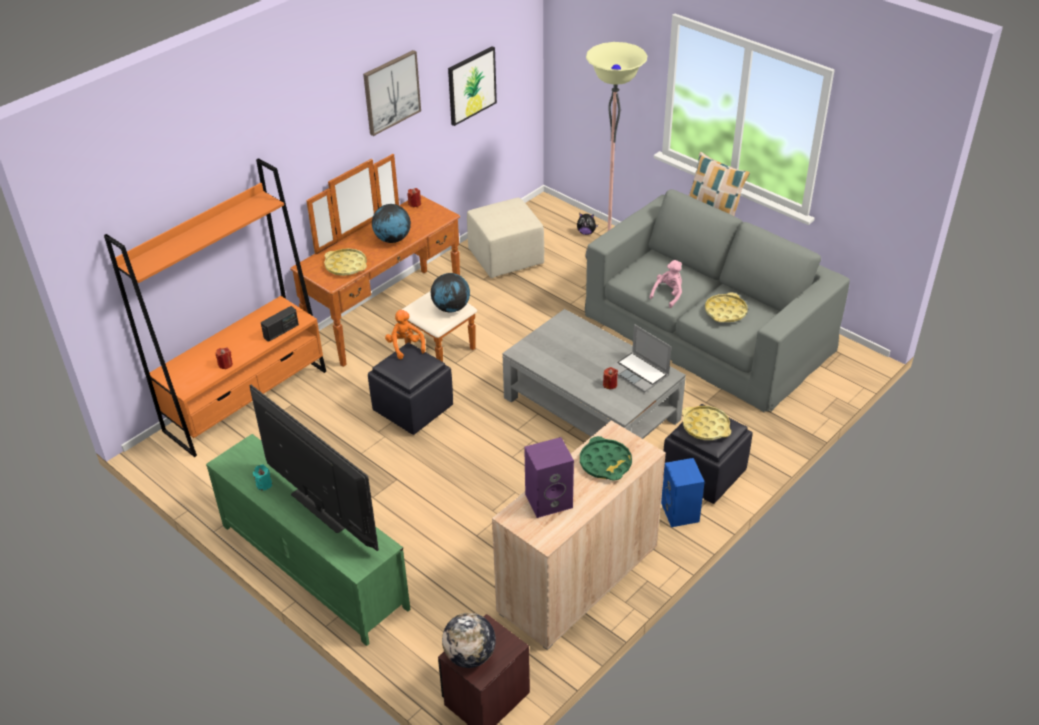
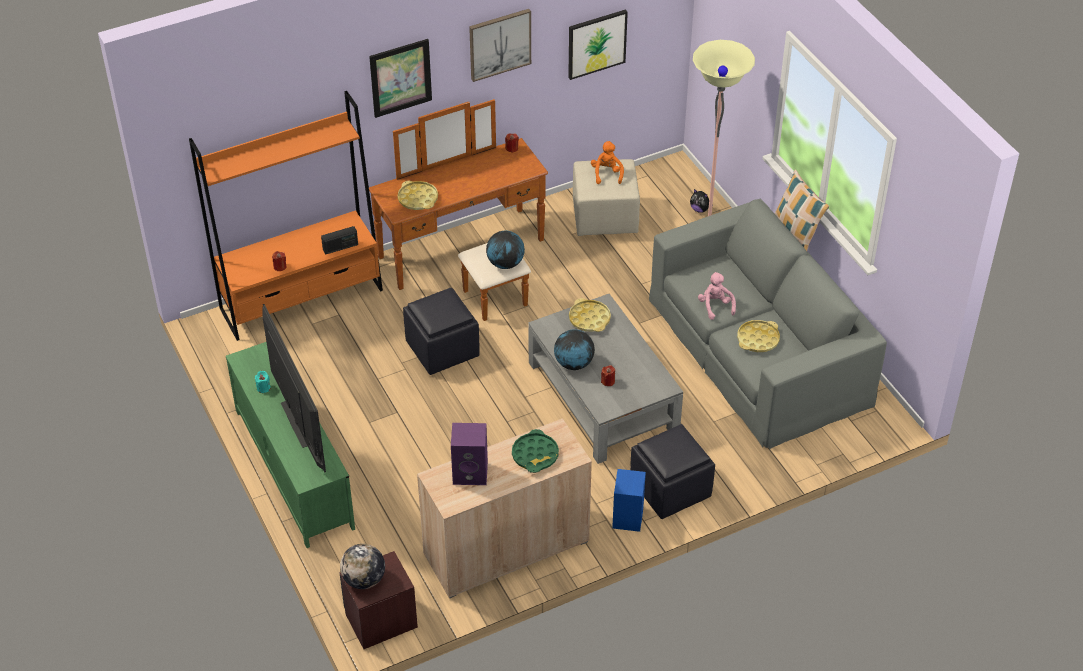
camera: 20 degrees right, 5 degrees up
globe [372,204,411,243] -> globe moved to [554,329,595,370]
orange plush toy [385,310,425,359] -> orange plush toy moved to [591,141,624,184]
laptop [611,324,672,393] -> none
pink plush toy [649,260,682,308] -> pink plush toy turned 75 degrees counterclockwise [698,272,736,320]
yellow tray [682,406,731,440] -> yellow tray moved to [569,298,611,332]
none -> picture [369,39,432,118]

